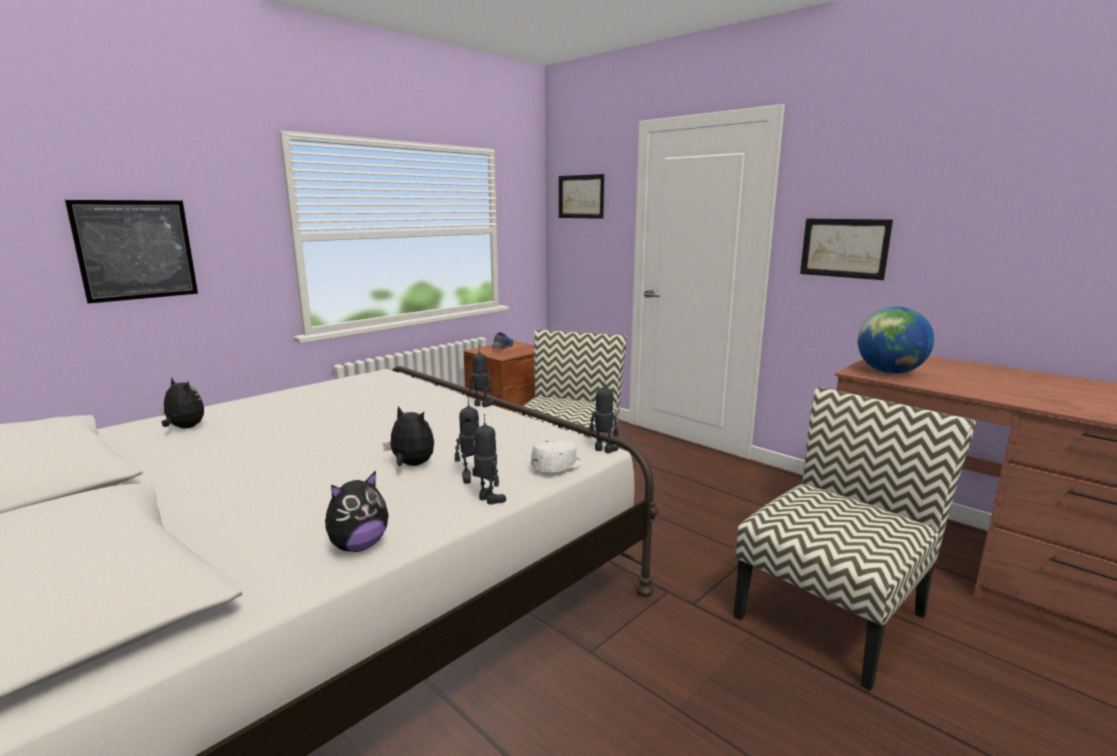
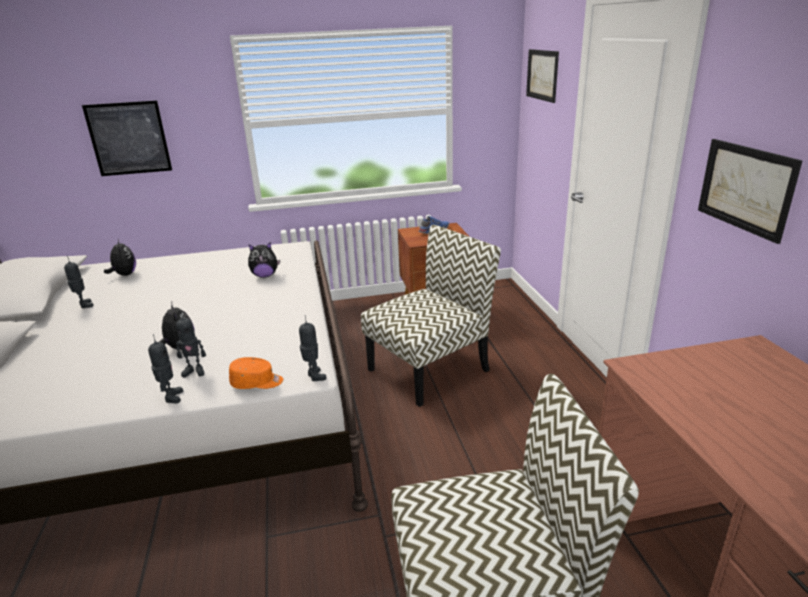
camera: 35 degrees right, 10 degrees up
plush toy [325,471,389,552] -> plush toy moved to [248,242,280,278]
toy robot [469,345,494,407] -> toy robot moved to [64,256,94,308]
white cap [531,440,584,472] -> orange cap [229,357,283,389]
globe [858,307,934,374] -> none

